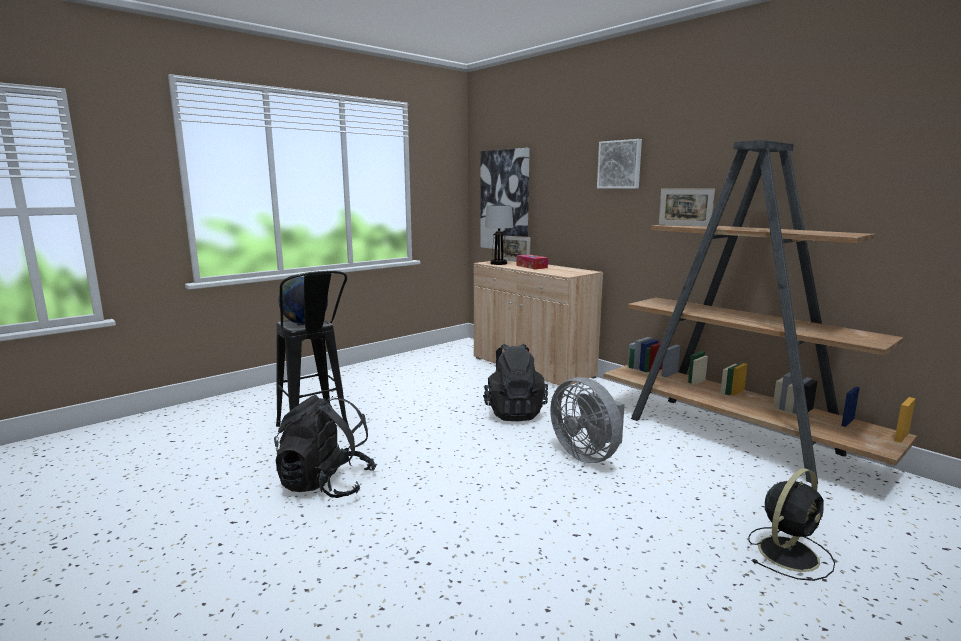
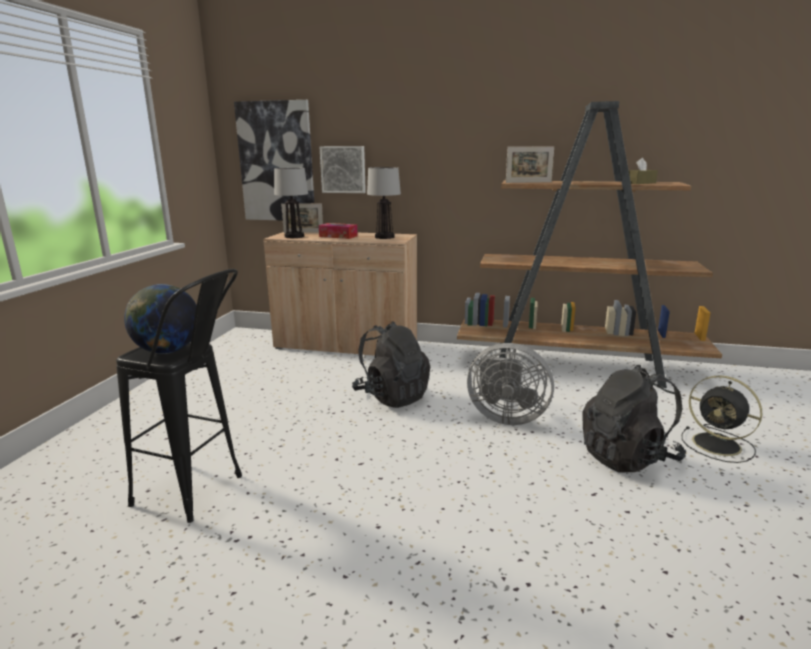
camera: 35 degrees left, 5 degrees up
black backpack [274,395,377,498] -> black backpack moved to [582,365,686,473]
picture [597,139,642,189] -> picture moved to [319,146,366,193]
black fan [748,468,835,581] -> black fan turned 120 degrees clockwise [682,375,762,463]
none -> table lamp [367,167,401,239]
none -> brown tissue box [629,158,658,184]

